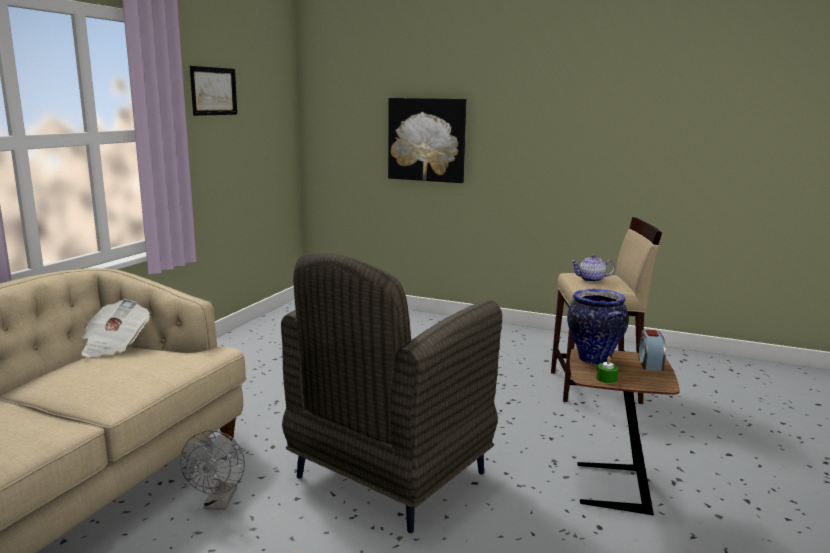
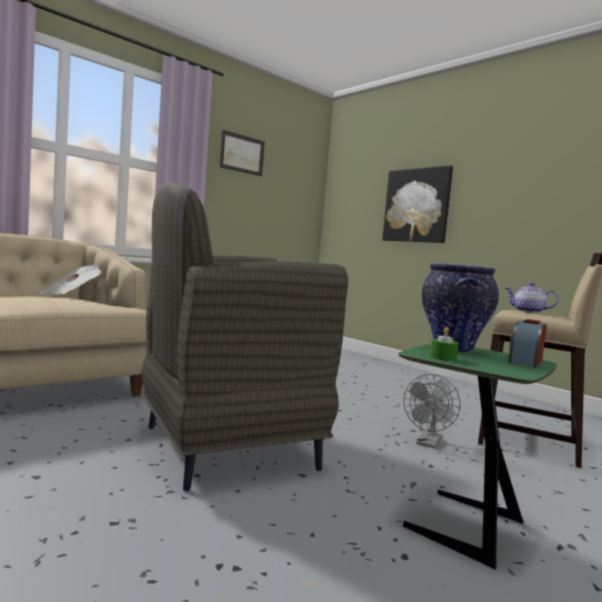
camera: 25 degrees right, 10 degrees down
grey fan [180,430,245,510] -> grey fan moved to [403,374,461,448]
brown side table [570,348,680,515] -> green side table [399,344,557,570]

